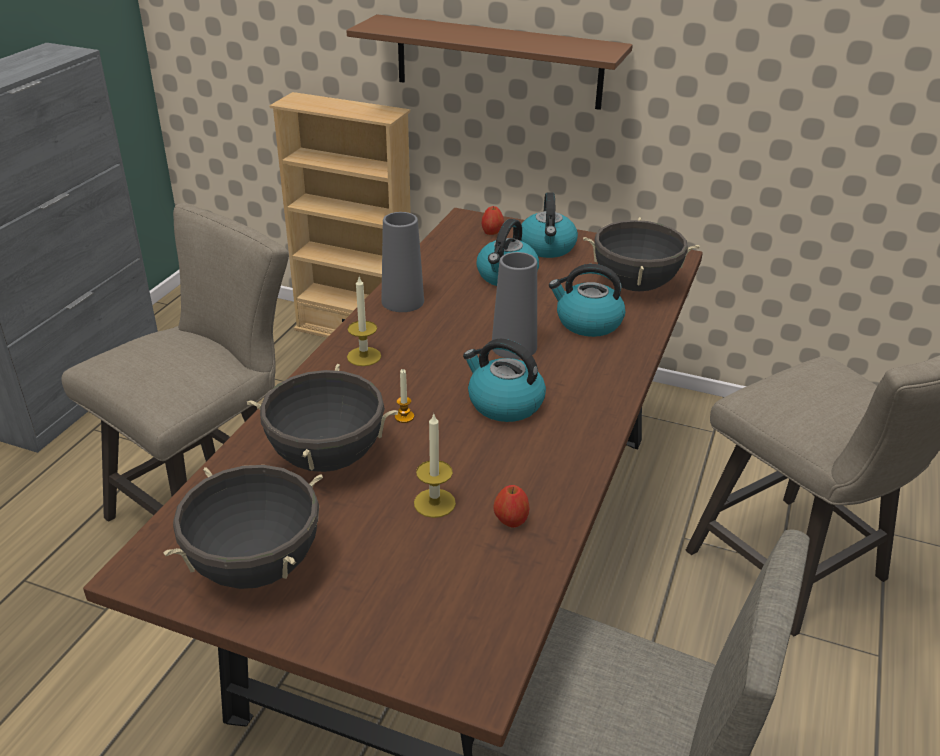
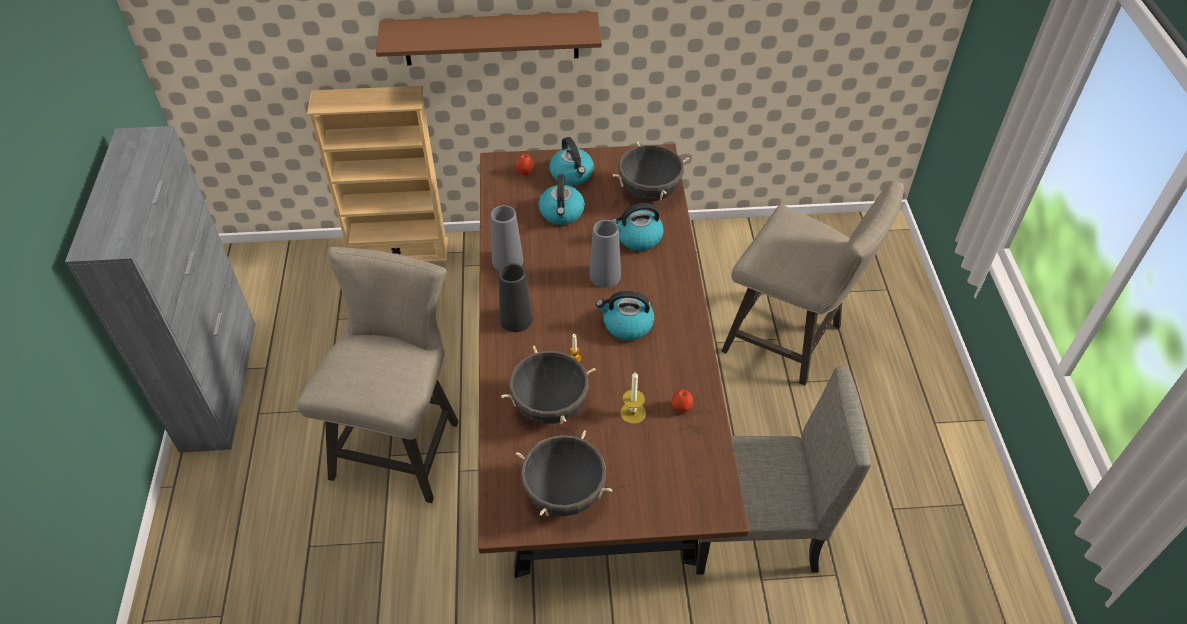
camera: 25 degrees left, 15 degrees up
candle [347,277,381,366] -> black vase [498,263,533,332]

